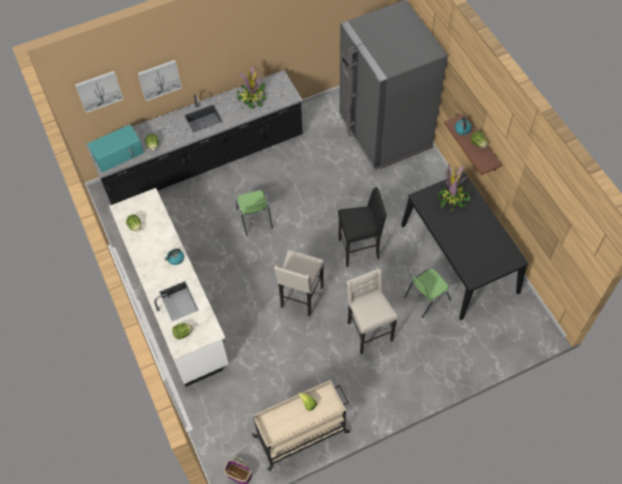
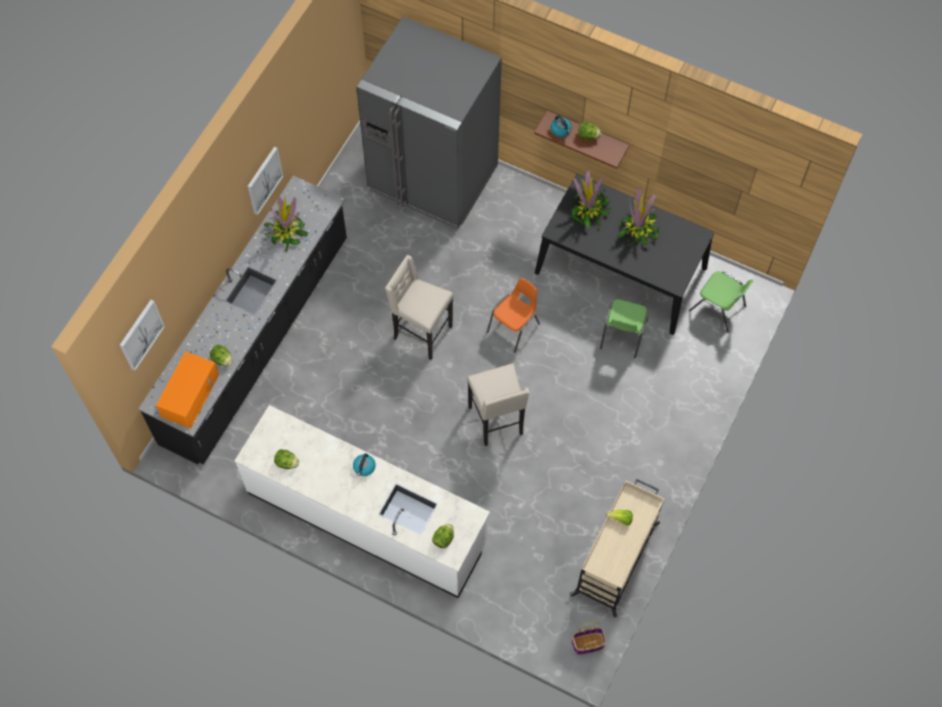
camera: 40 degrees left, 5 degrees up
turquoise microwave [88,125,144,172] -> orange microwave [156,351,219,429]
picture [137,60,182,101] -> picture moved to [247,147,283,215]
green chair [236,190,273,236] -> green chair moved to [689,271,753,333]
black stool [338,187,387,267] -> orange chair [487,278,540,353]
beige stool [347,268,398,354] -> beige stool moved to [385,255,453,360]
none -> potted plant [618,187,660,245]

